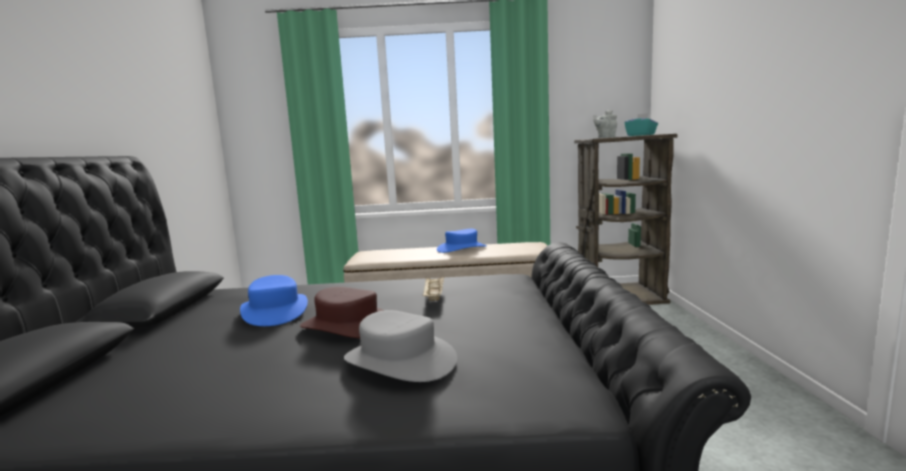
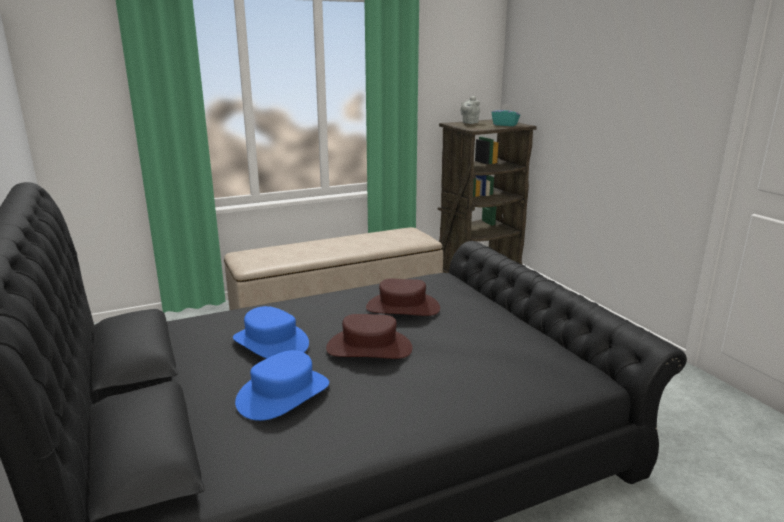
camera: 25 degrees left, 10 degrees up
grey hat [344,310,457,382] -> none
beige tray [423,277,444,301] -> brown hat [366,278,440,316]
blue hat [437,229,487,253] -> blue hat moved to [235,350,329,421]

